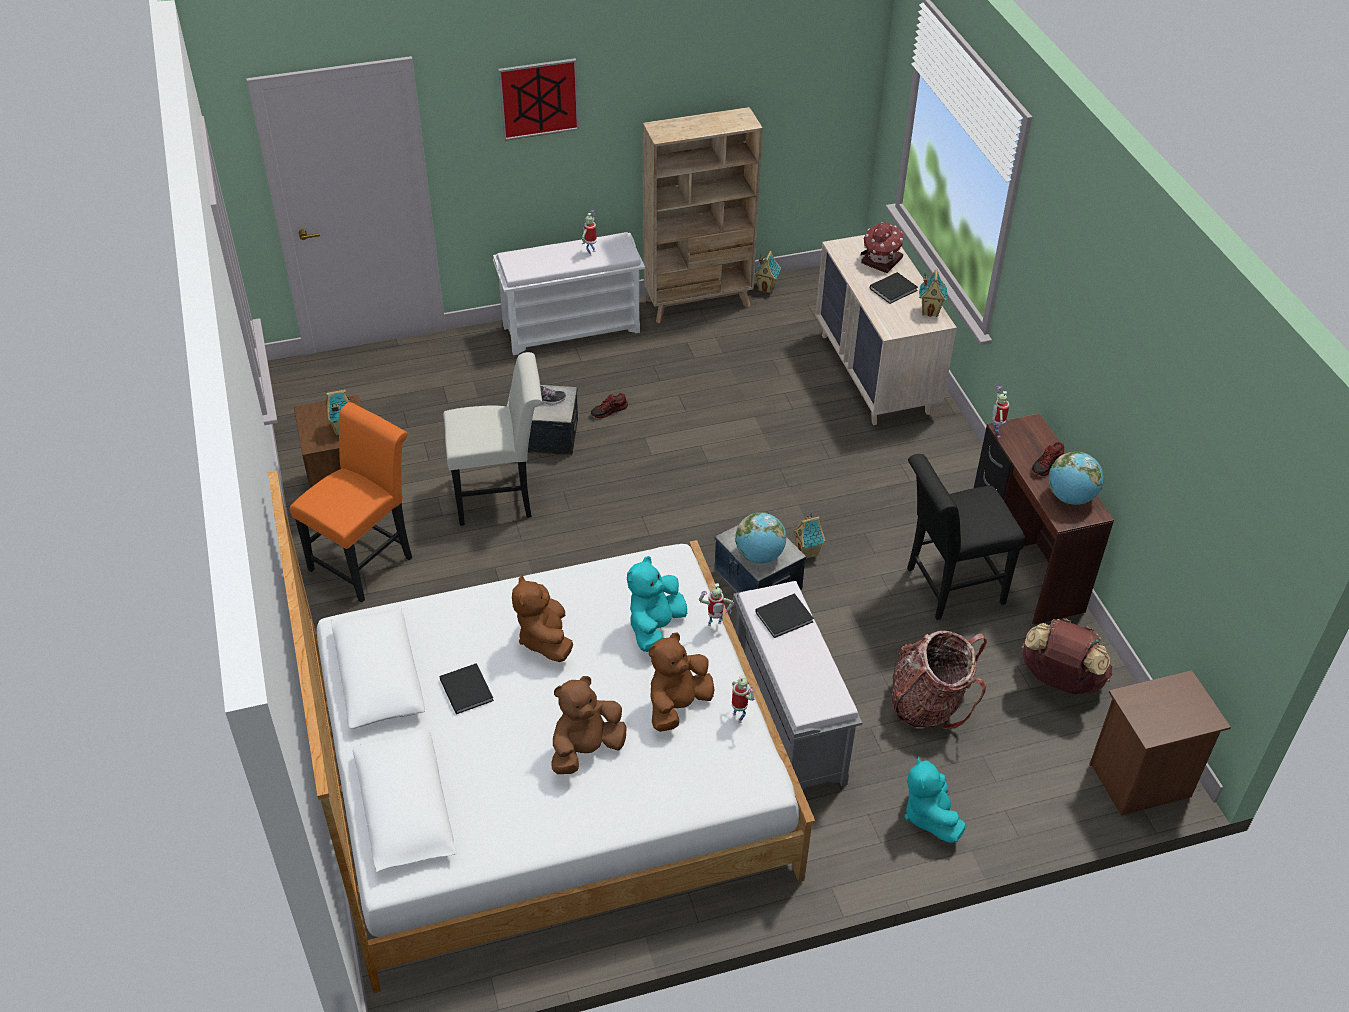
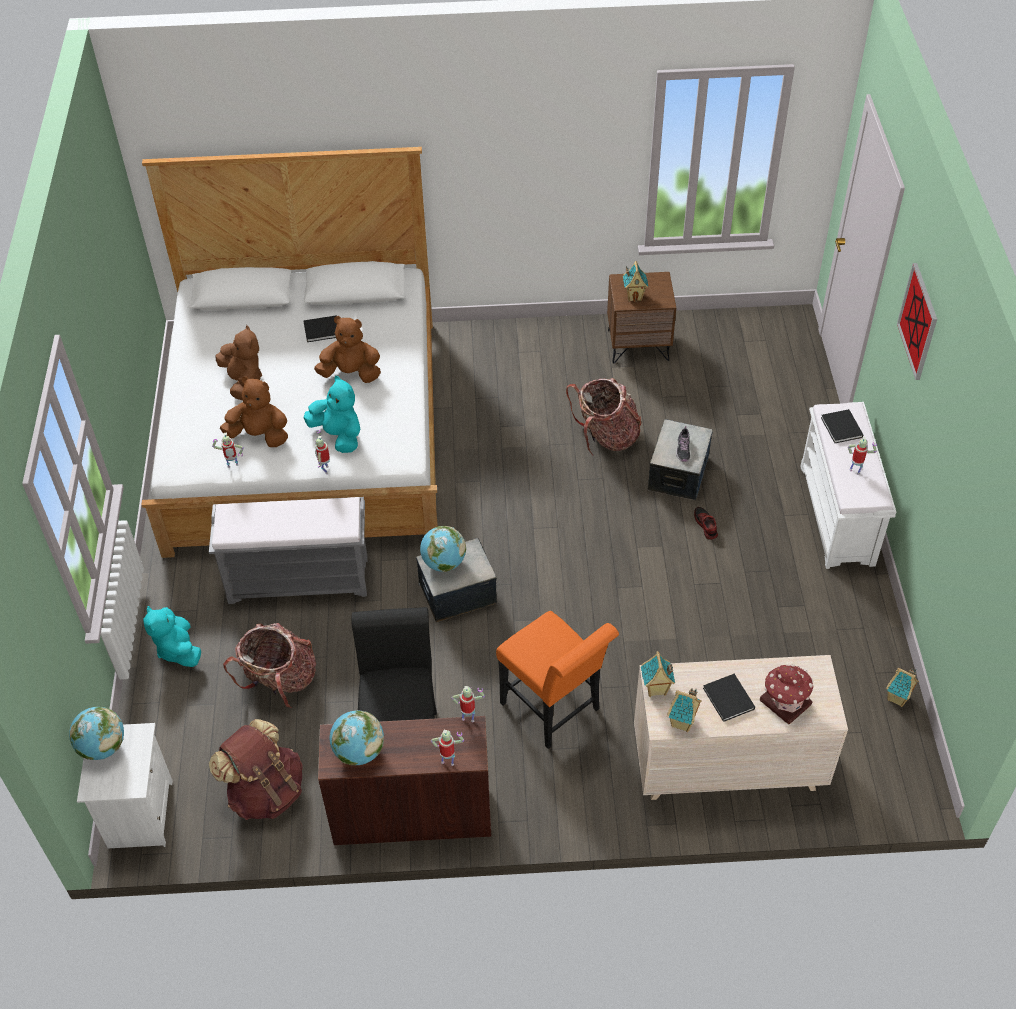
camera: 105 degrees right, 5 degrees up
orange chair [290,402,412,603] -> orange chair moved to [496,611,619,749]
white chair [443,352,542,526] -> backpack [566,378,641,455]
beige bookcase [643,107,763,323] -> none
brown plush toy [649,633,715,732] -> brown plush toy turned 45 degrees counterclockwise [220,377,288,447]
black book [755,593,814,638] -> black book moved to [821,409,863,443]
toy house [793,513,825,559] -> toy house moved to [641,651,675,697]
turquoise plush toy [905,757,965,843] -> turquoise plush toy turned 120 degrees counterclockwise [143,606,201,667]
shoe [1032,442,1064,476] -> none
brown nightstand [1089,670,1231,816] -> white nightstand [77,723,173,849]
none -> globe [69,707,124,760]
none -> toy robot [431,730,464,766]

